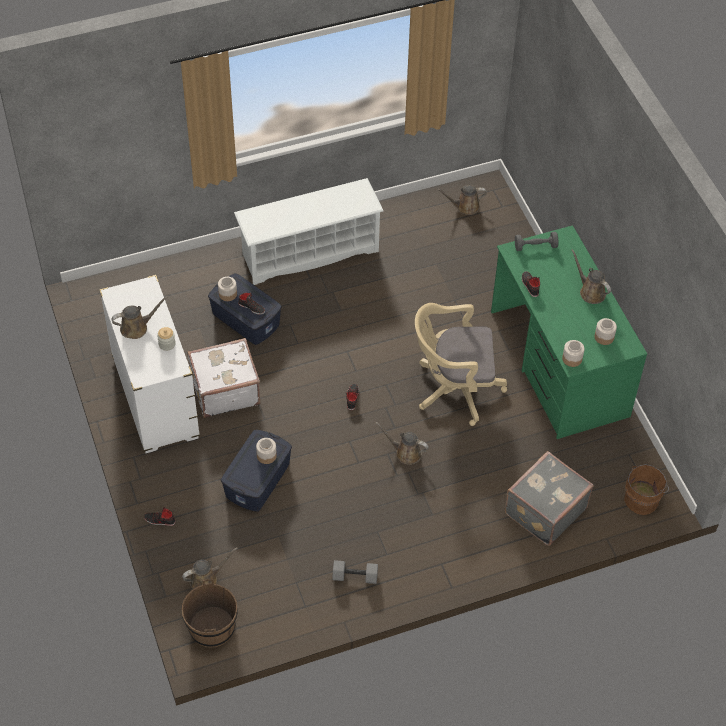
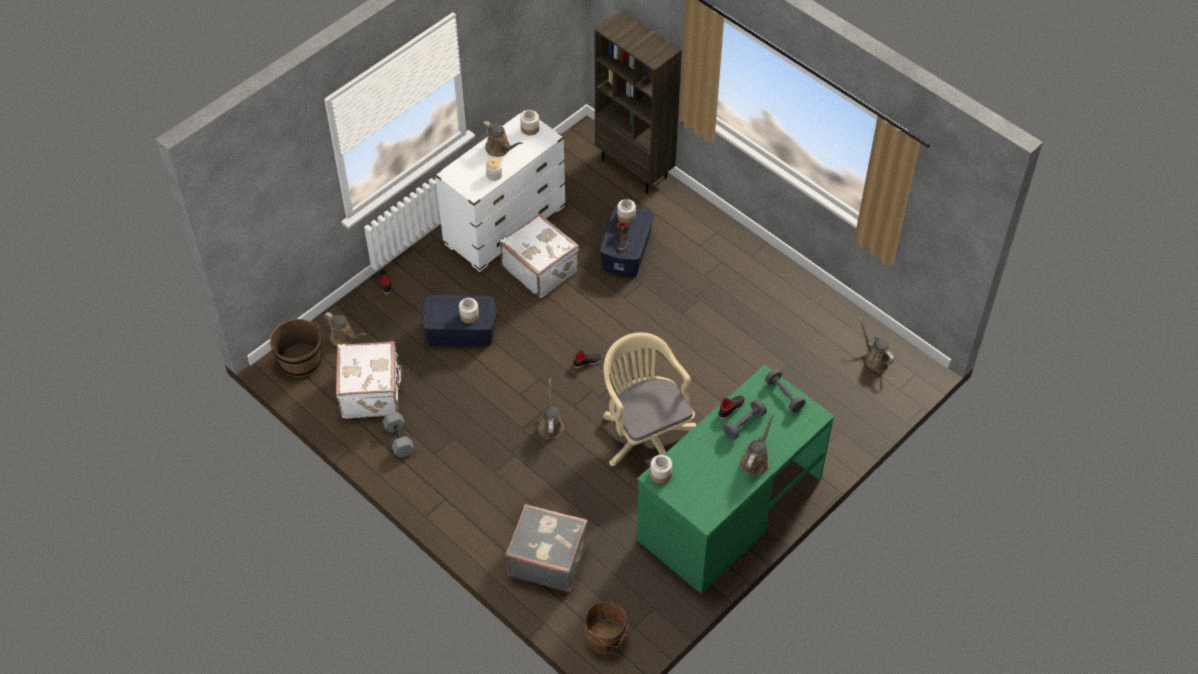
camera: 65 degrees right, 0 degrees up
white shoe rack [234,178,384,285] -> none
jar [595,318,617,345] -> jar moved to [520,110,539,136]
none -> white suitcase [336,341,403,419]
none -> brown bookcase [595,10,682,193]
none -> grey dumbbell [723,399,767,440]

